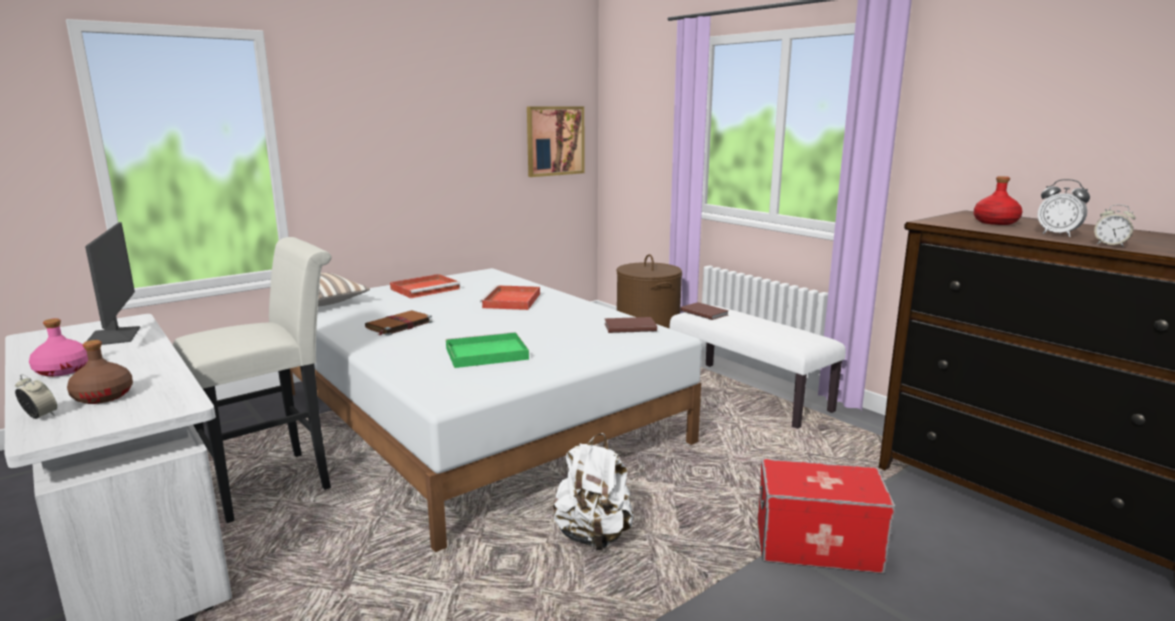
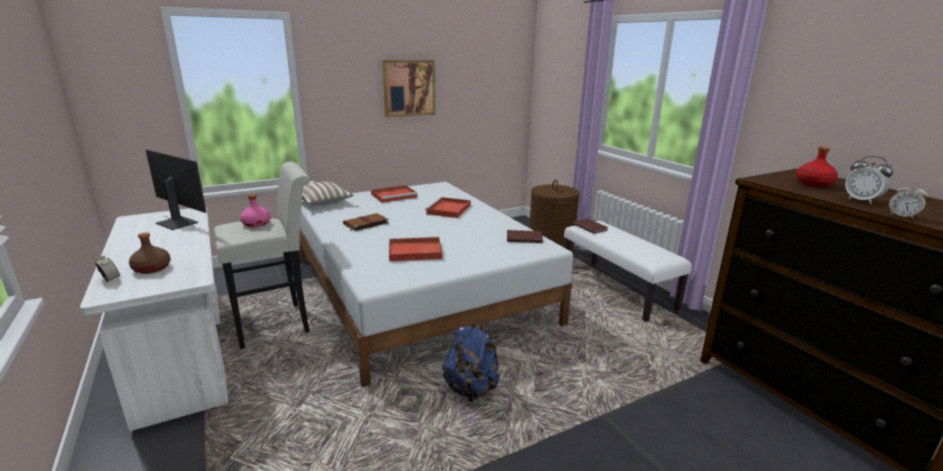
camera: 10 degrees right, 5 degrees up
pink bottle [29,318,88,377] -> pink bottle moved to [240,194,271,227]
monitor [85,222,140,345] -> monitor turned 45 degrees counterclockwise [146,150,207,230]
green tray [446,332,529,368] -> red tray [389,237,442,261]
picture [527,106,584,177] -> picture moved to [382,60,435,117]
white backpack [553,433,634,550] -> blue backpack [442,320,500,401]
storage box [758,459,896,574] -> none

